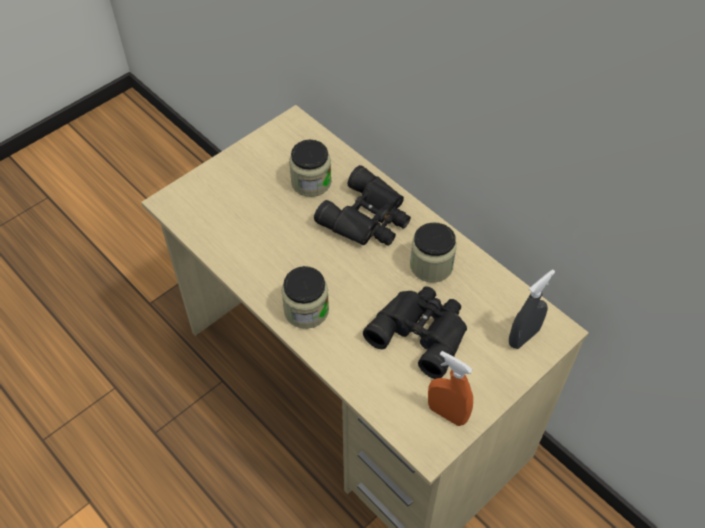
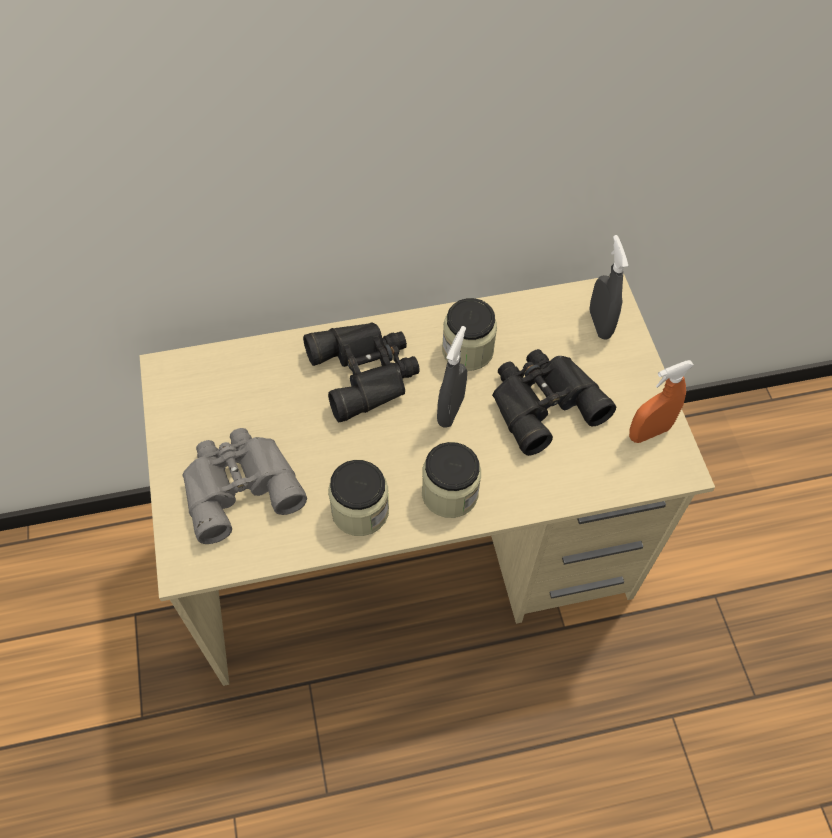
camera: 60 degrees left, 5 degrees up
jar [289,139,331,197] -> jar moved to [328,460,389,536]
none -> grey binoculars [183,428,307,544]
none -> grey spray bottle [437,326,467,428]

